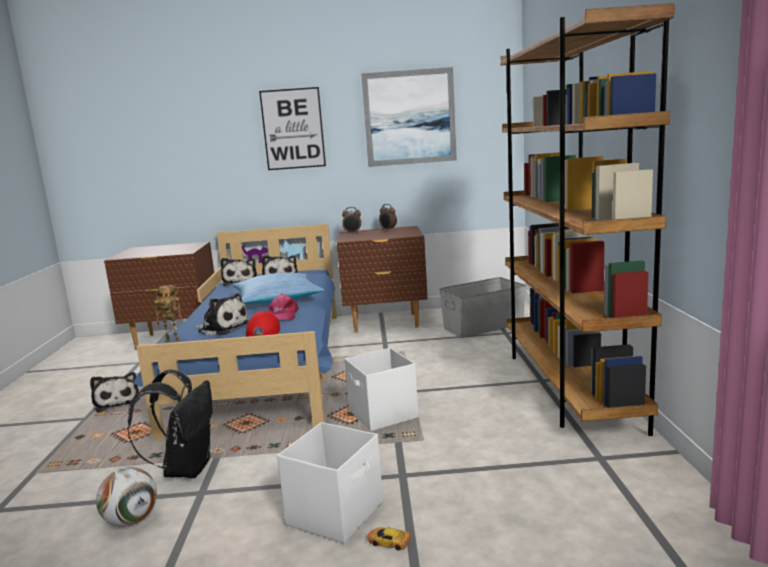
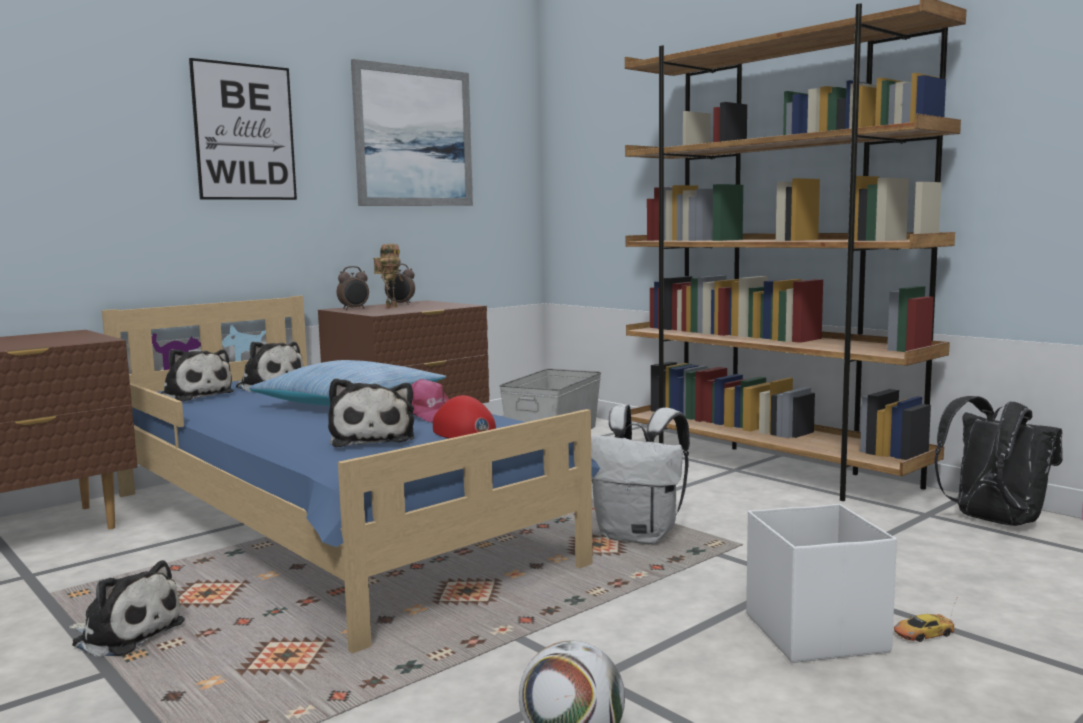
camera: 40 degrees left, 5 degrees down
black backpack [127,370,213,478] -> black backpack moved to [934,396,1062,526]
toy robot [154,285,182,343] -> toy robot moved to [373,244,403,308]
plush toy [194,293,248,336] -> plush toy turned 90 degrees clockwise [328,378,415,447]
white storage box [344,348,418,431] -> white backpack [591,404,690,545]

